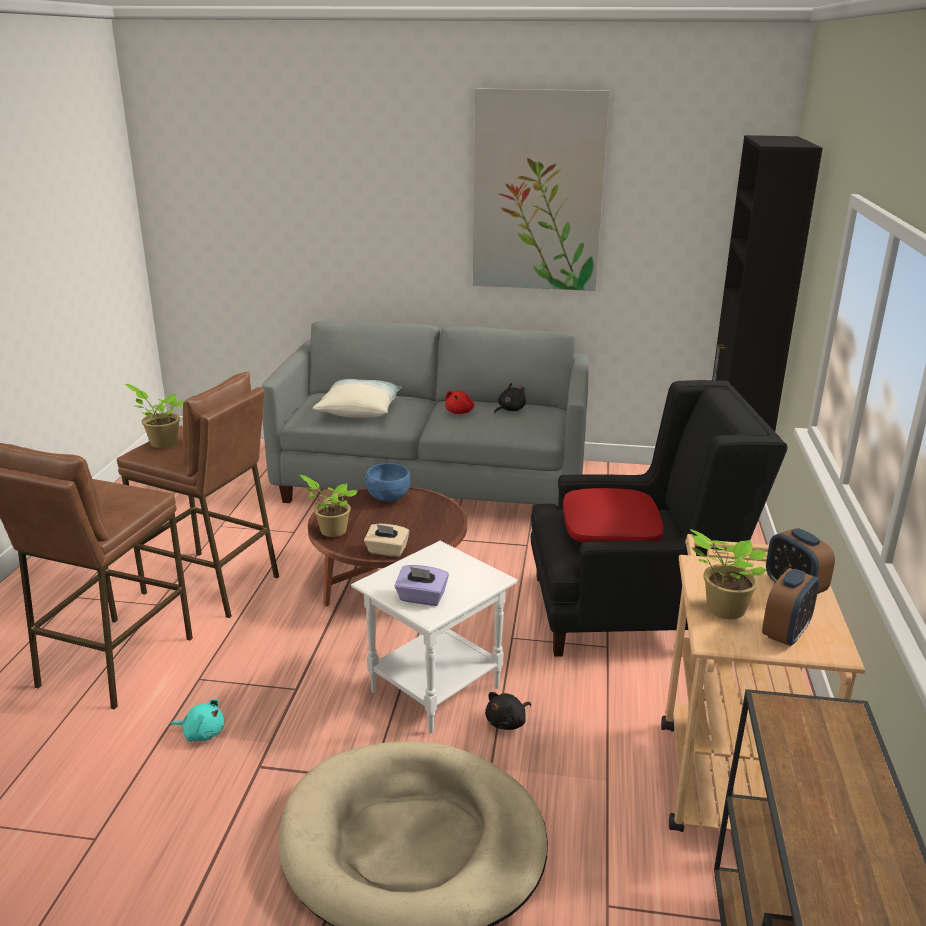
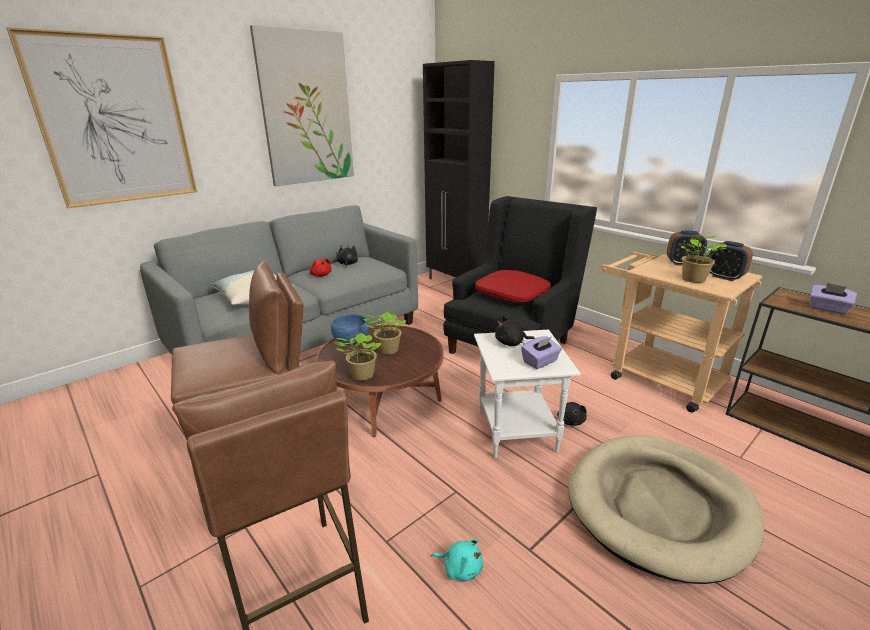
camera: 50 degrees left, 0 degrees up
potted plant [125,384,184,448] -> potted plant moved to [362,312,406,355]
turquoise plush toy [171,699,225,742] -> turquoise plush toy turned 60 degrees clockwise [431,539,483,581]
beige tissue box [364,524,409,557] -> none
alarm clock [762,568,819,646] -> alarm clock turned 150 degrees clockwise [708,241,753,281]
none -> picture [7,27,197,208]
none -> black plush toy [495,316,535,346]
none -> purple tissue box [810,283,857,315]

